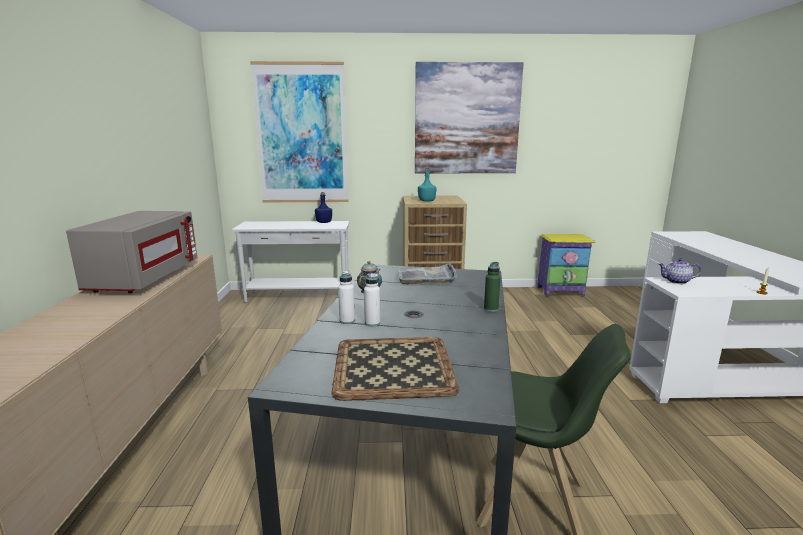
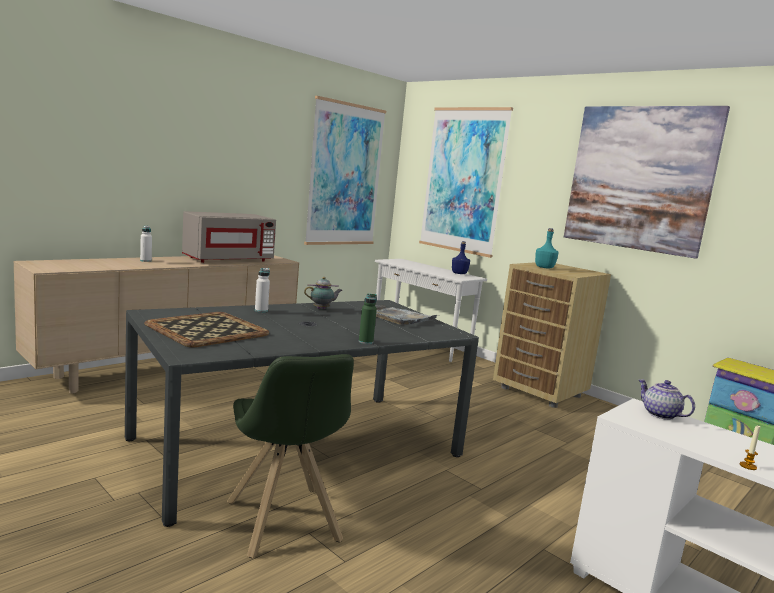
camera: 45 degrees right, 5 degrees down
white bottle [364,273,380,326] -> white bottle moved to [140,225,152,262]
none -> picture [304,96,386,245]

